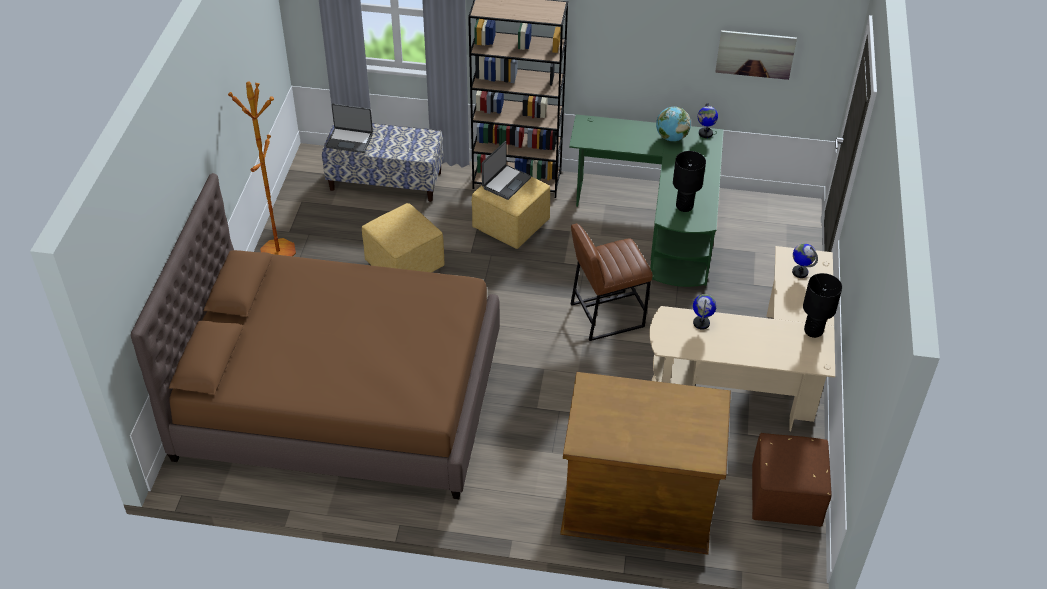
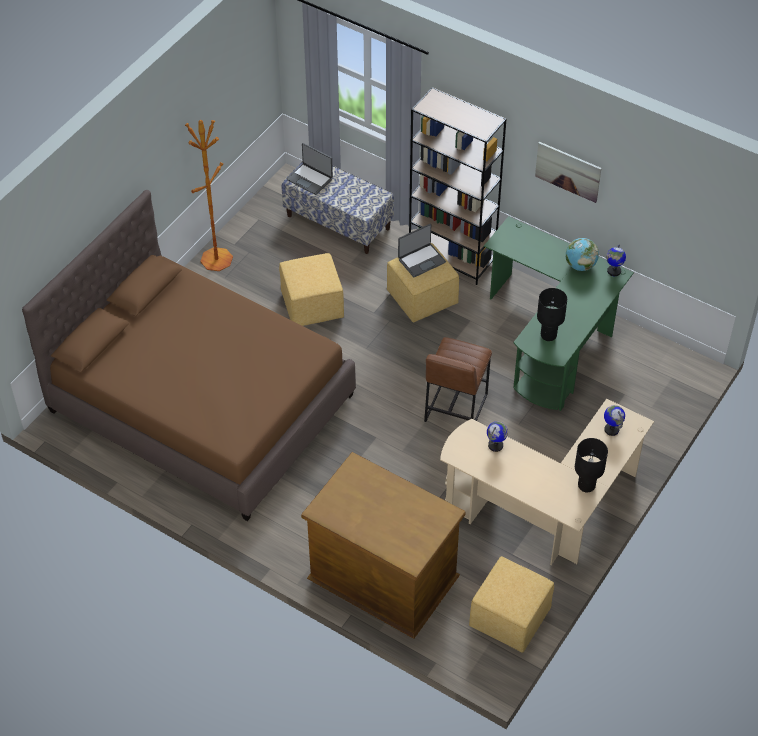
camera: 25 degrees right, 5 degrees up
brown chair [571,223,653,341] -> brown chair turned 75 degrees counterclockwise [424,337,492,422]
picture [715,30,797,80] -> picture moved to [535,142,602,203]
brown ottoman [752,433,832,527] -> yellow ottoman [469,556,554,652]

